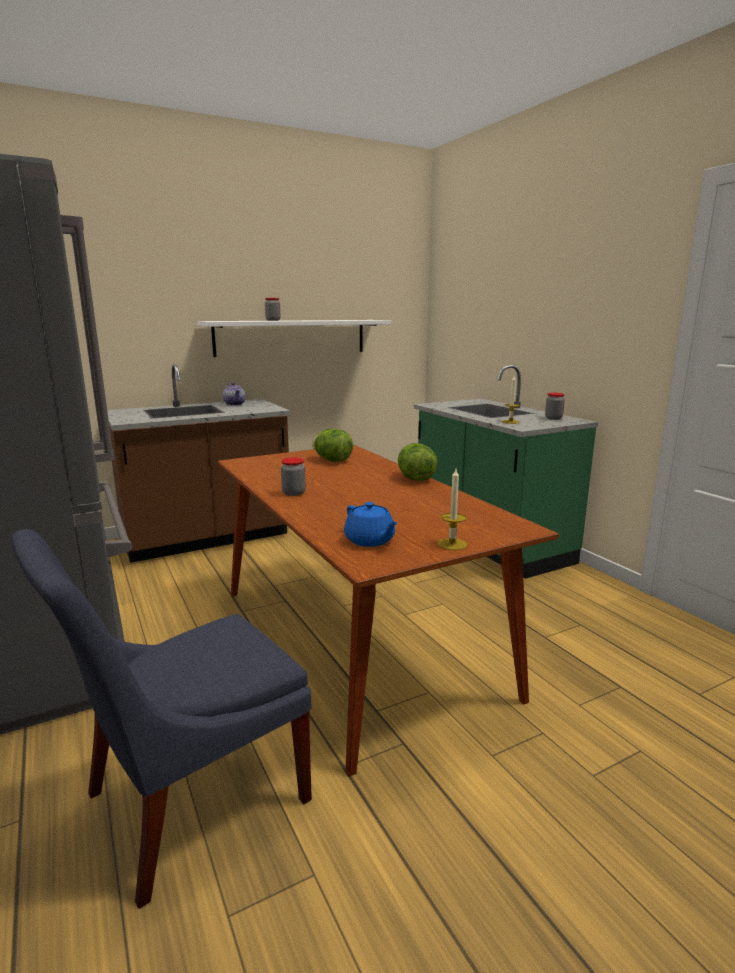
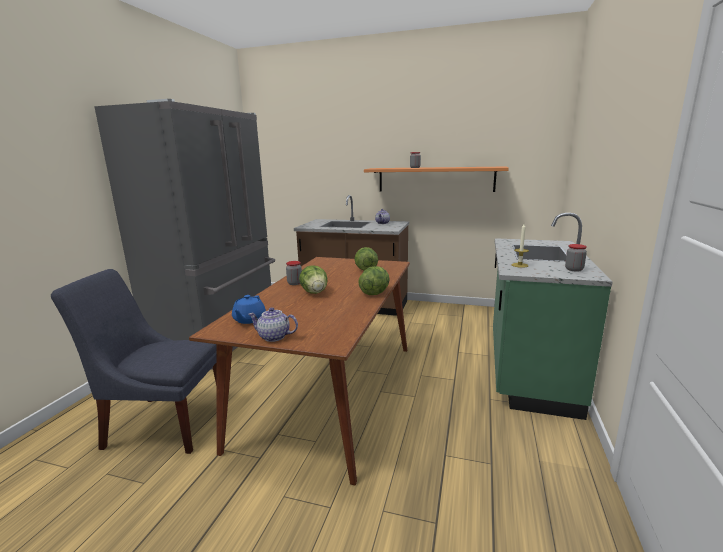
camera: 45 degrees right, 0 degrees up
white shelf [197,320,391,357] -> orange shelf [364,166,509,192]
candle [438,469,467,550] -> teapot [248,307,298,342]
none -> lettuce [299,265,327,294]

